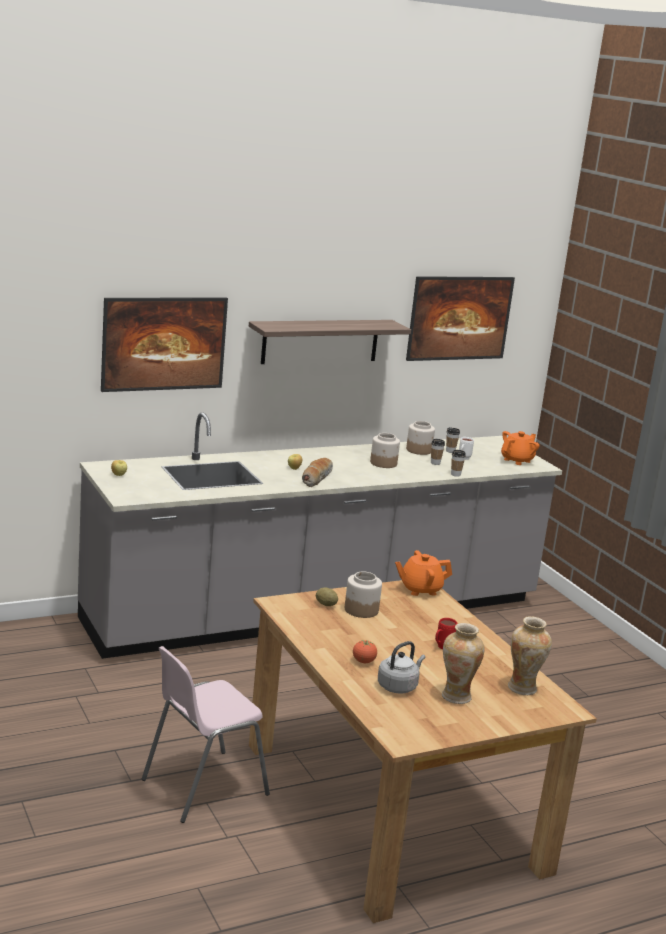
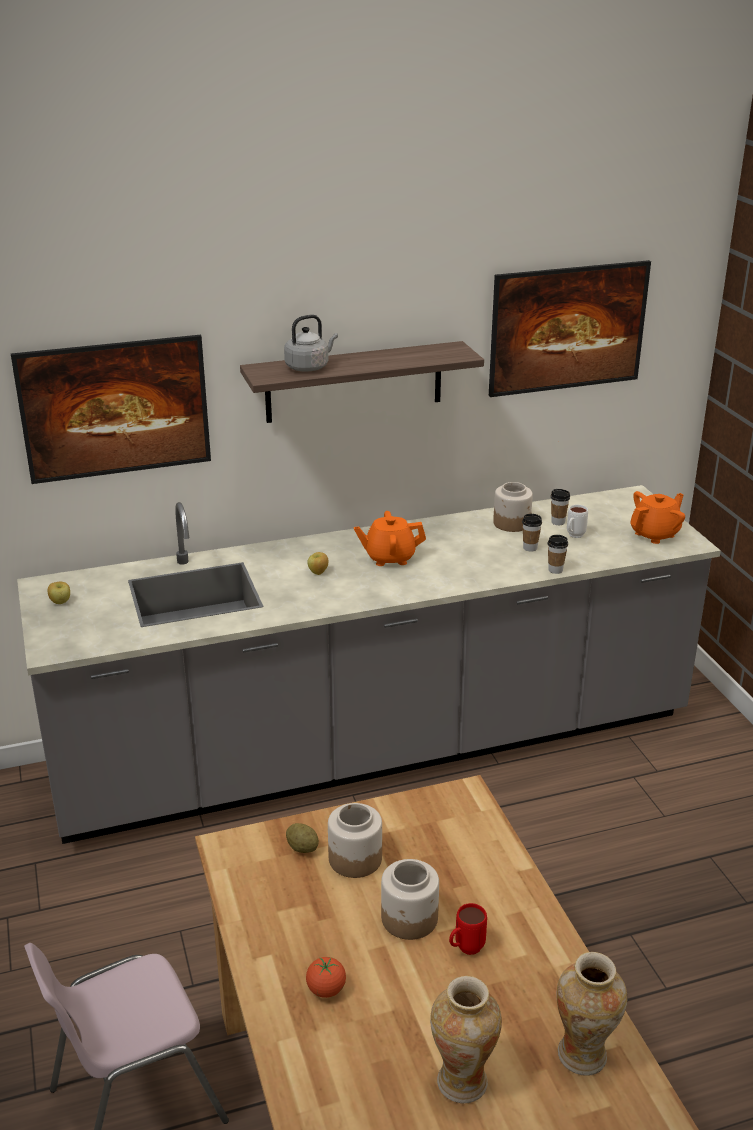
camera: 10 degrees right, 10 degrees up
bread [302,458,333,487] -> none
jar [370,433,400,468] -> jar moved to [381,859,439,940]
grey kettle [378,641,426,694] -> grey kettle moved to [284,315,338,372]
orange teapot [395,550,452,596] -> orange teapot moved to [354,511,426,566]

